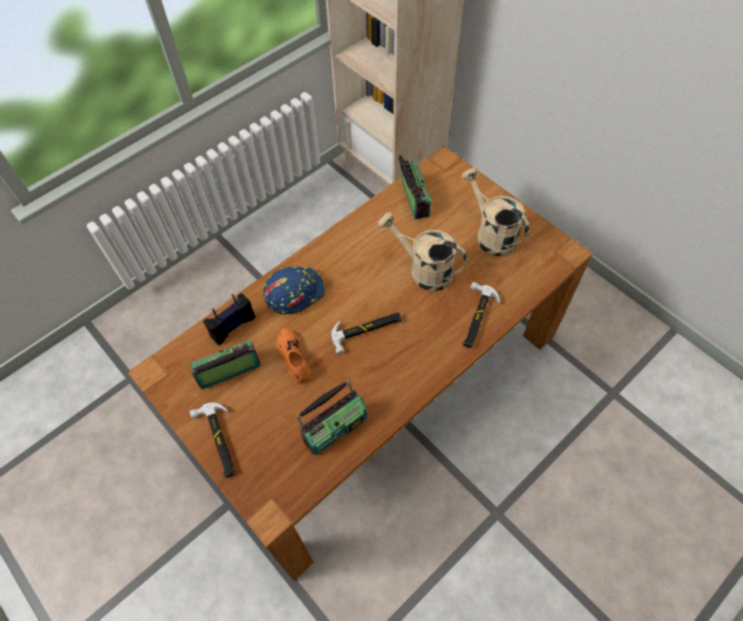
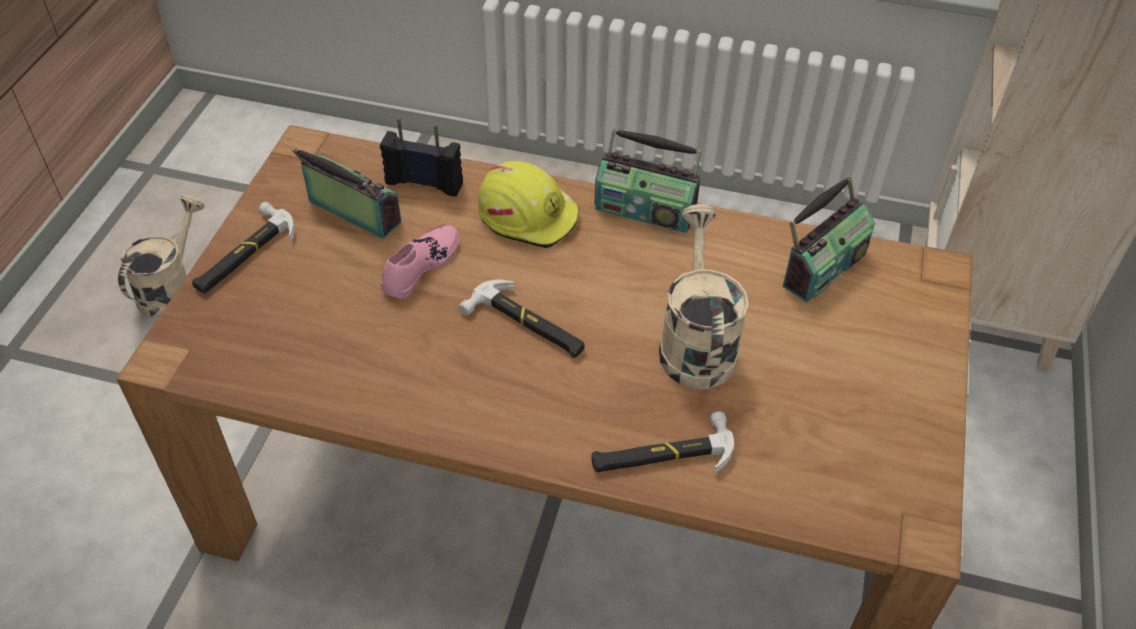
camera: 55 degrees right, 10 degrees down
blue hard hat [263,266,325,315] -> yellow hard hat [478,161,579,248]
orange shoe [276,328,311,383] -> pink shoe [381,225,459,299]
radio [296,380,367,455] -> radio moved to [595,129,702,233]
beige watering can [461,167,530,256] -> beige watering can moved to [118,195,204,317]

